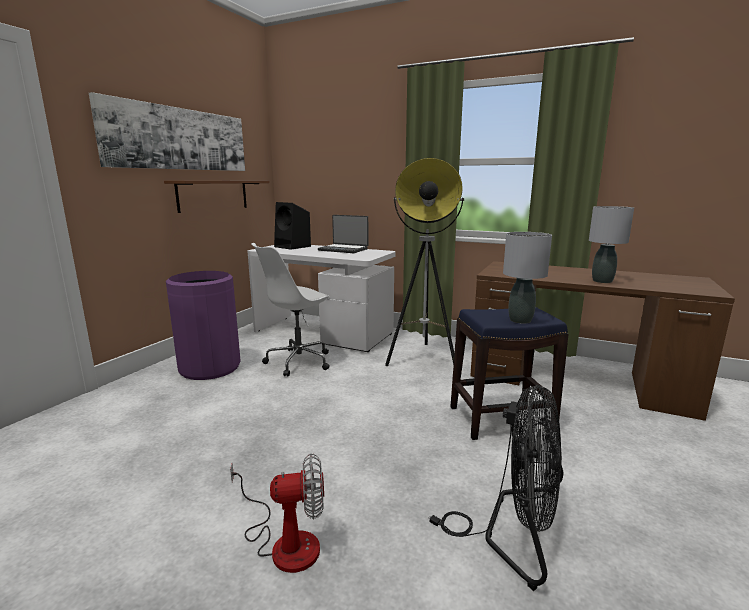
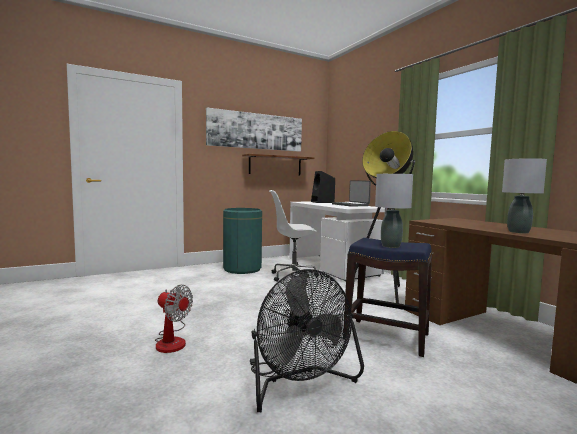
camera: 35 degrees right, 10 degrees down
purple trash can [166,271,241,380] -> green trash can [223,208,262,274]

